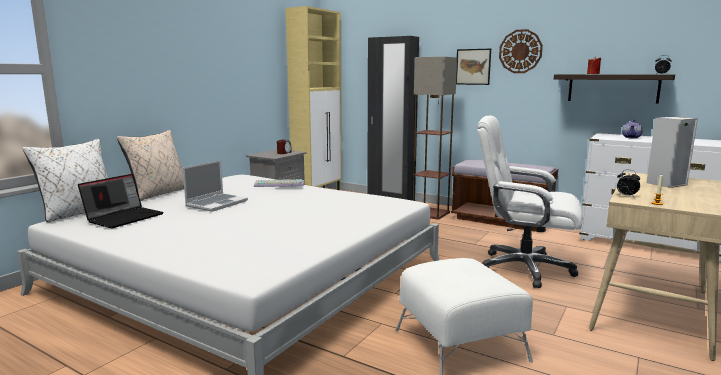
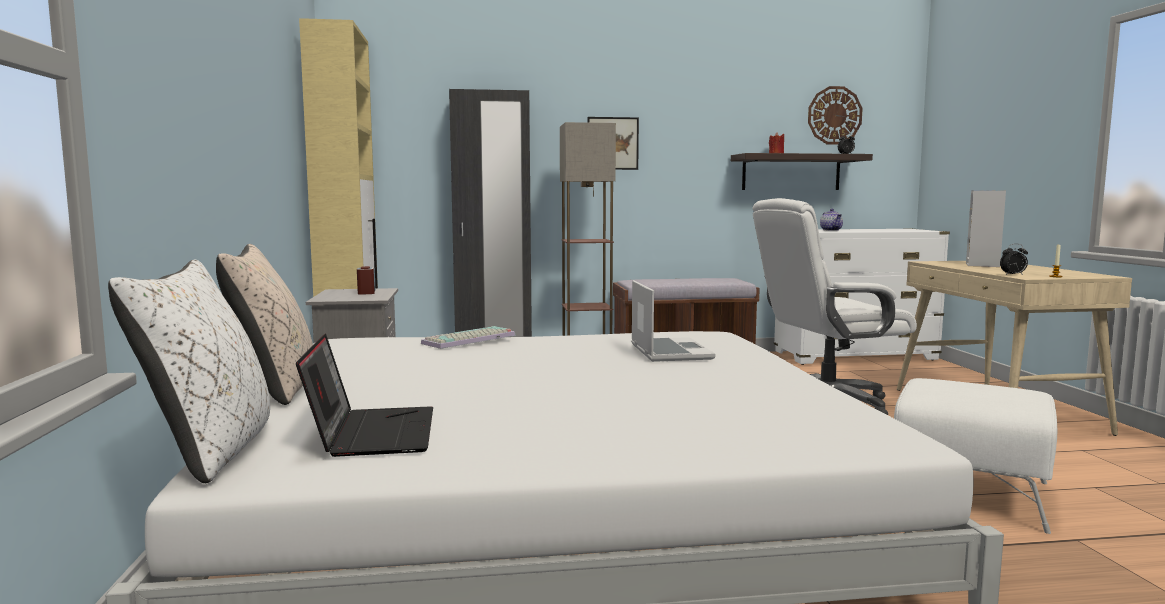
camera: 40 degrees left, 5 degrees down
laptop [183,160,248,212] -> laptop moved to [631,280,716,362]
wall clock [499,29,543,73] -> wall clock moved to [808,86,863,145]

